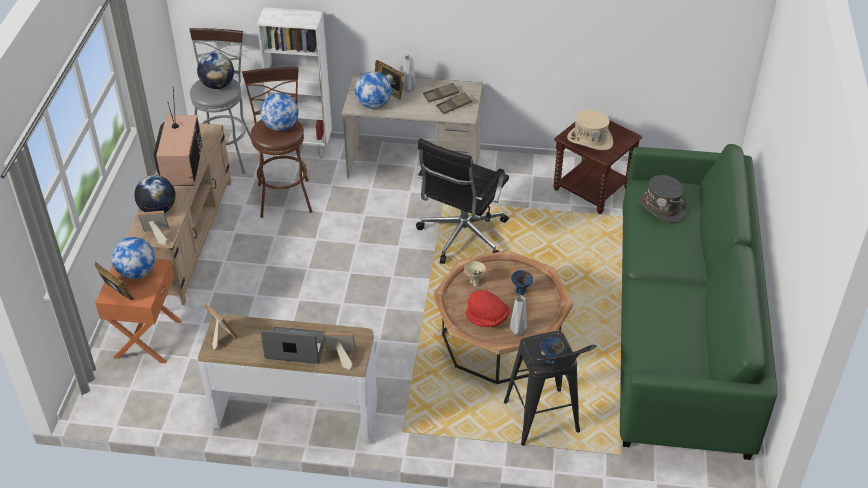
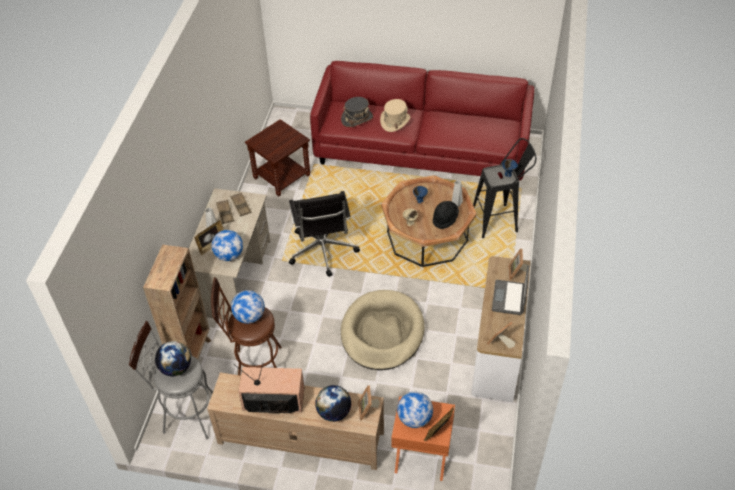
camera: 85 degrees left, 5 degrees up
white bookcase [257,7,332,159] -> brown bookcase [143,245,211,359]
black office chair [416,138,509,264] -> black office chair turned 45 degrees clockwise [289,191,360,277]
red hat [466,290,510,327] -> black hat [433,201,459,229]
beige hat [567,110,613,151] -> beige hat moved to [380,99,410,132]
green sofa [620,144,777,460] -> red sofa [310,61,534,181]
none -> beige dog bed [341,290,425,370]

